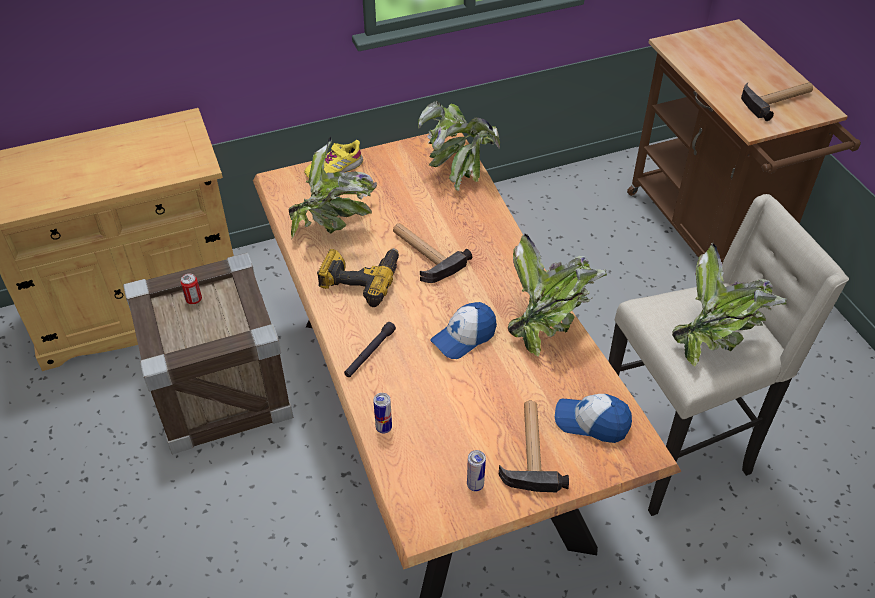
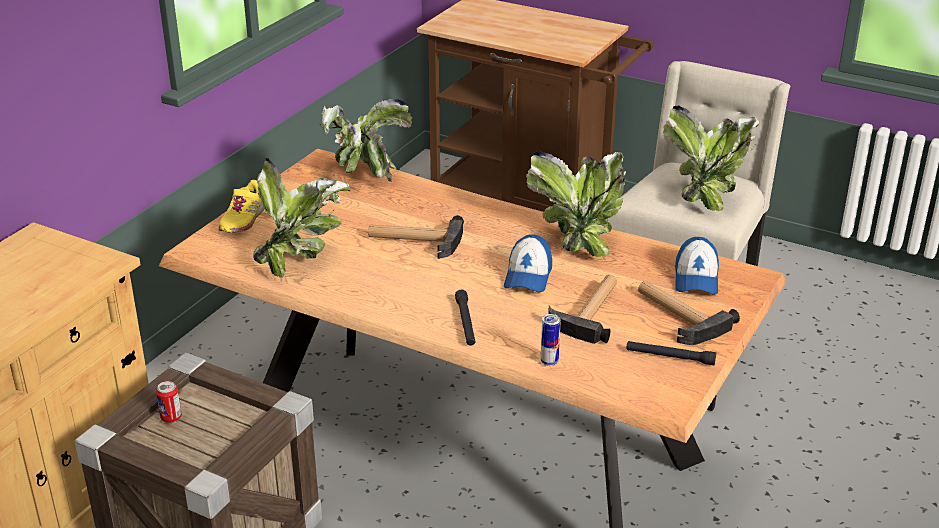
camera: 40 degrees left, 15 degrees down
power drill [317,248,399,307] -> none
can [467,450,486,491] -> black flashlight [626,341,716,365]
cap [555,394,632,443] -> cap turned 60 degrees counterclockwise [675,237,719,295]
hammer [741,82,813,121] -> hammer moved to [548,275,617,344]

